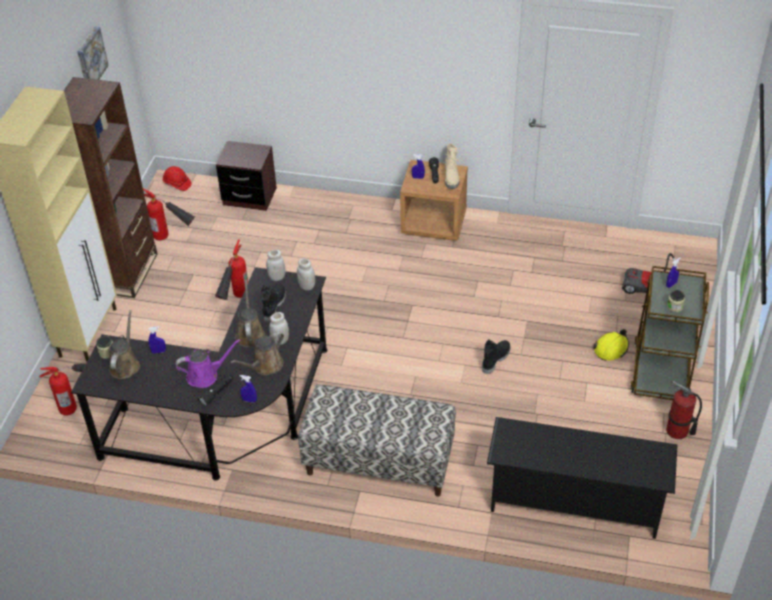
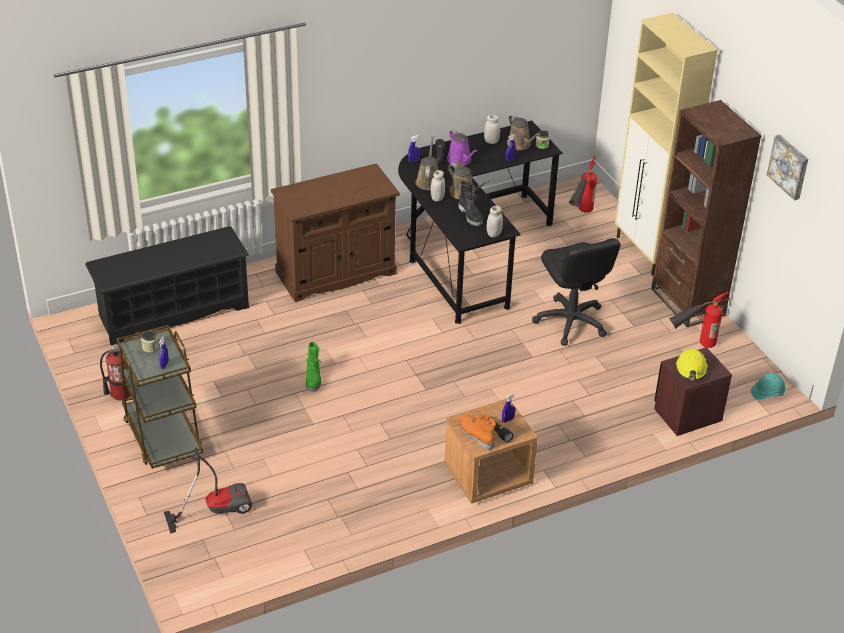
camera: 140 degrees right, 5 degrees down
red hard hat [163,166,192,191] -> turquoise hard hat [751,373,786,400]
purple watering can [175,339,241,388] -> purple watering can turned 60 degrees counterclockwise [447,129,477,166]
fire extinguisher [215,239,248,300] -> black office chair [532,238,621,346]
white jar [297,258,315,291] -> white jar moved to [484,115,500,144]
bench [298,384,456,497] -> brown cabinet [271,163,400,302]
beige boot [445,143,459,189] -> orange boot [459,414,496,450]
black boot [482,339,510,374] -> green boot [306,342,321,392]
yellow hard hat [593,329,629,361] -> yellow hard hat moved to [675,349,708,381]

